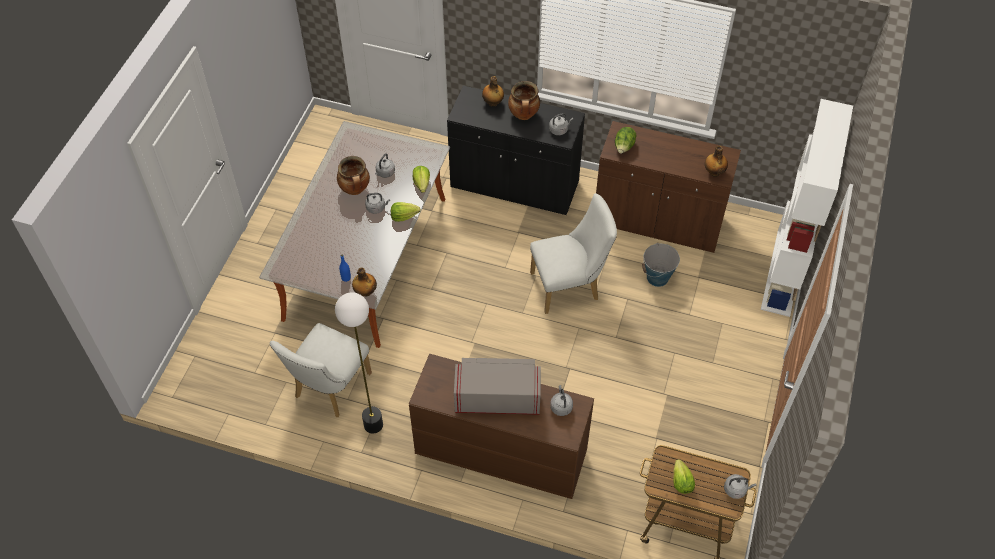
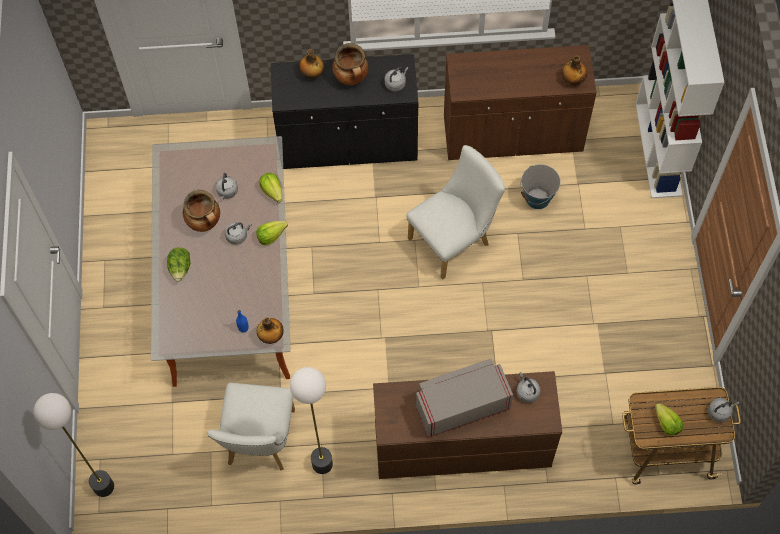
camera: 20 degrees left, 10 degrees up
lettuce [615,127,637,154] -> lettuce moved to [167,247,190,282]
none -> floor lamp [33,393,114,497]

